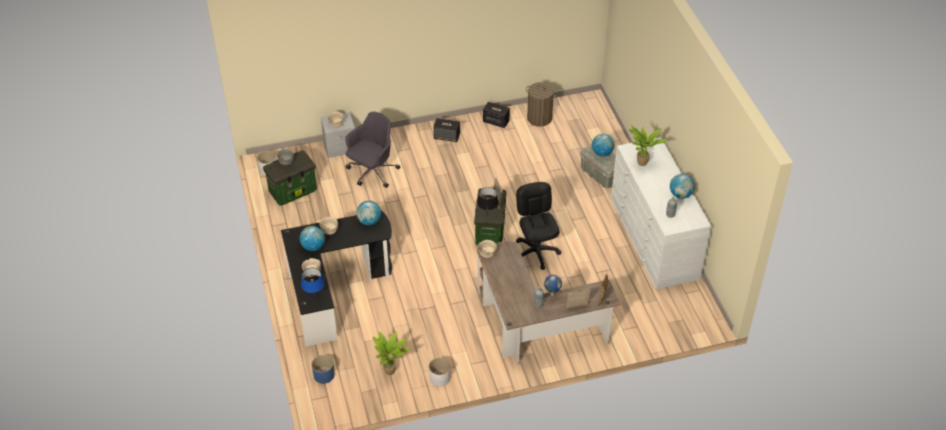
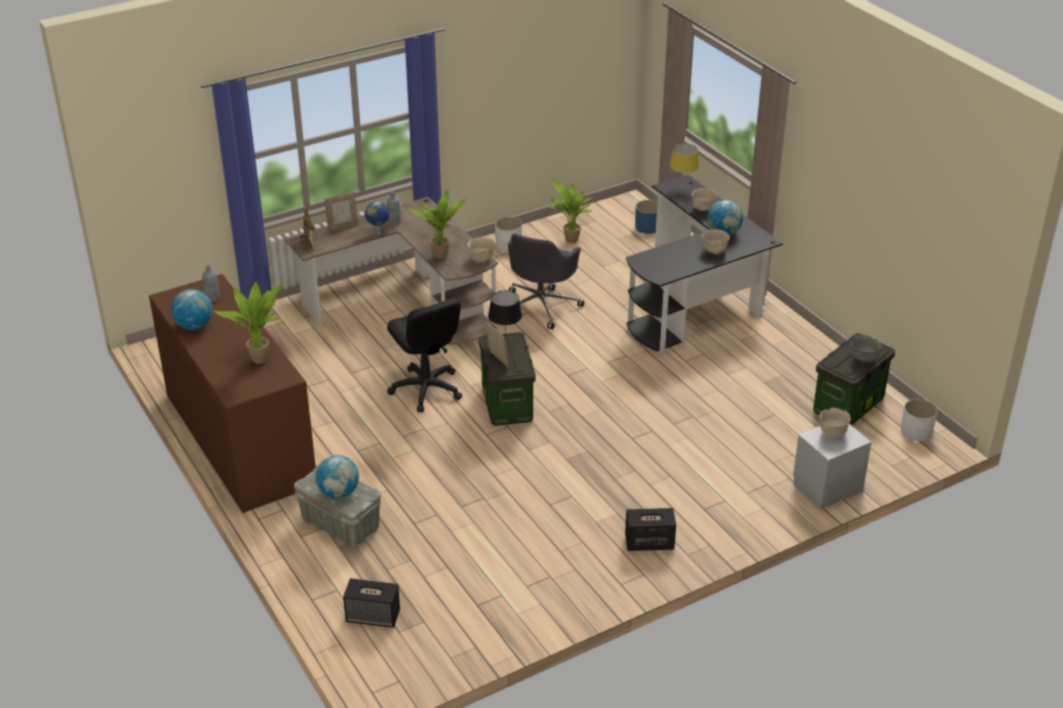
camera: 165 degrees right, 10 degrees down
blue table lamp [301,268,324,298] -> yellow table lamp [669,143,700,182]
grey office chair [345,112,400,188] -> grey office chair moved to [508,234,584,330]
globe [356,201,381,225] -> none
speaker [483,102,510,128] -> speaker moved to [343,578,400,628]
laundry basket [526,82,556,127] -> none
white dresser [611,137,711,289] -> brown dresser [149,274,316,513]
none -> potted plant [408,190,465,259]

